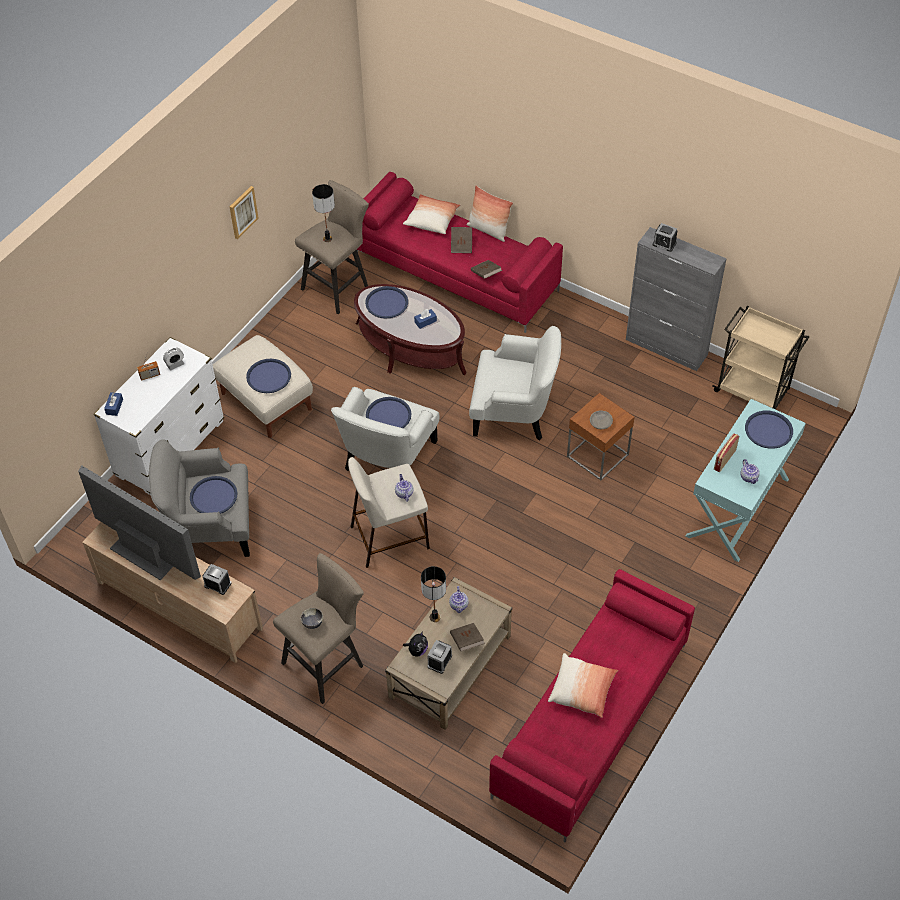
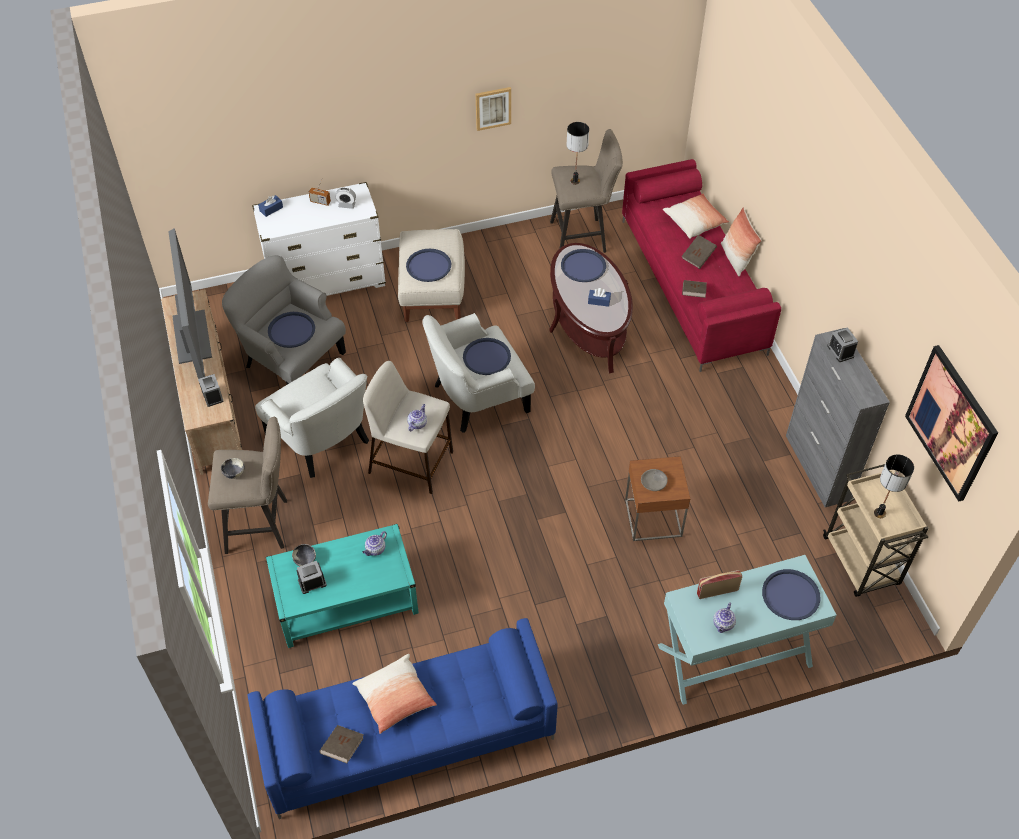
camera: 40 degrees right, 0 degrees up
beige coffee table [385,577,512,730] -> turquoise coffee table [266,524,419,648]
plush toy [403,631,428,657] -> bowl [292,544,316,566]
table lamp [421,566,446,622] -> table lamp moved to [874,454,914,518]
brown book [450,623,485,652] -> brown book moved to [319,725,364,763]
white armchair [469,326,561,440] -> white armchair moved to [255,358,369,478]
red sofa [489,569,695,842] -> blue sofa [247,618,558,819]
none -> picture [905,345,998,502]

